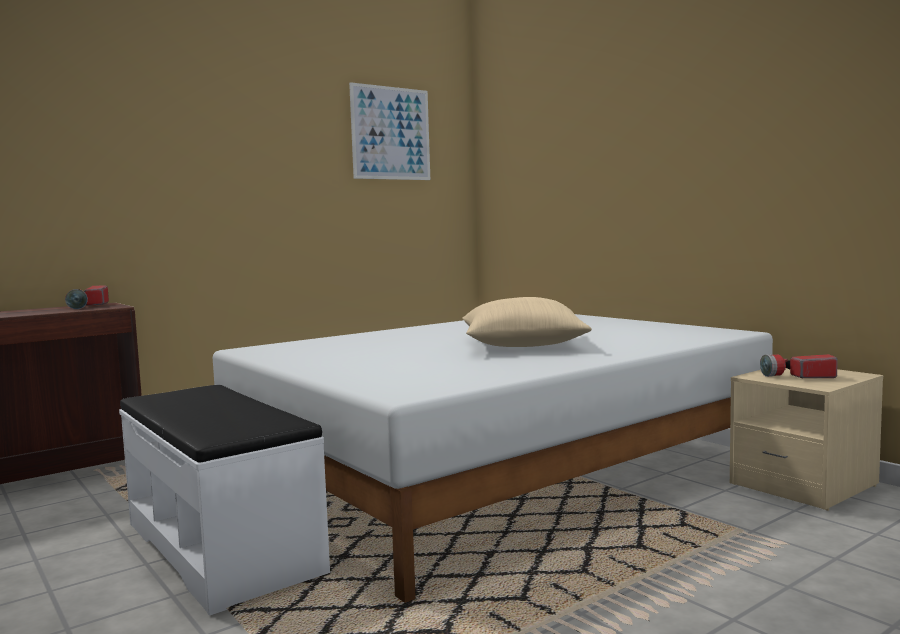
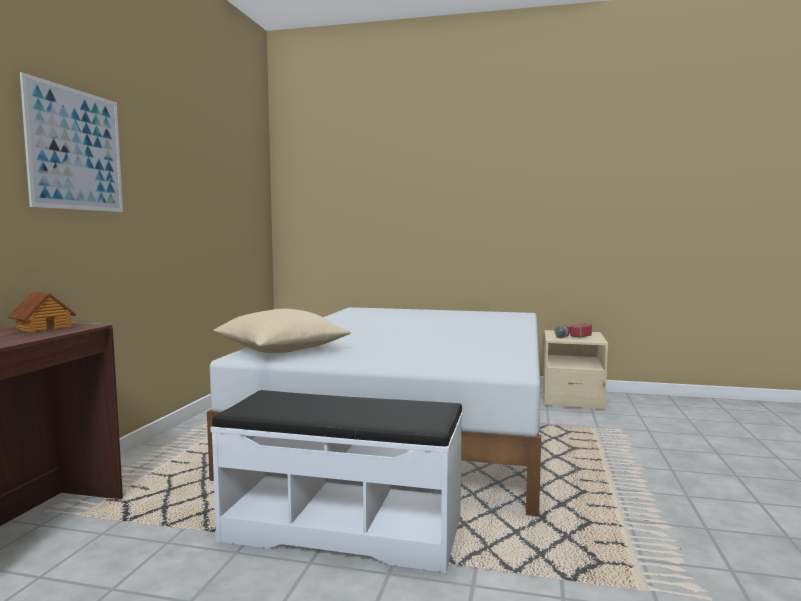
camera: 40 degrees left, 0 degrees up
flashlight [65,285,109,309] -> toy house [8,291,76,332]
picture [349,82,430,180] -> picture moved to [20,72,123,212]
beige pillow [462,297,592,347] -> beige pillow moved to [213,309,350,353]

